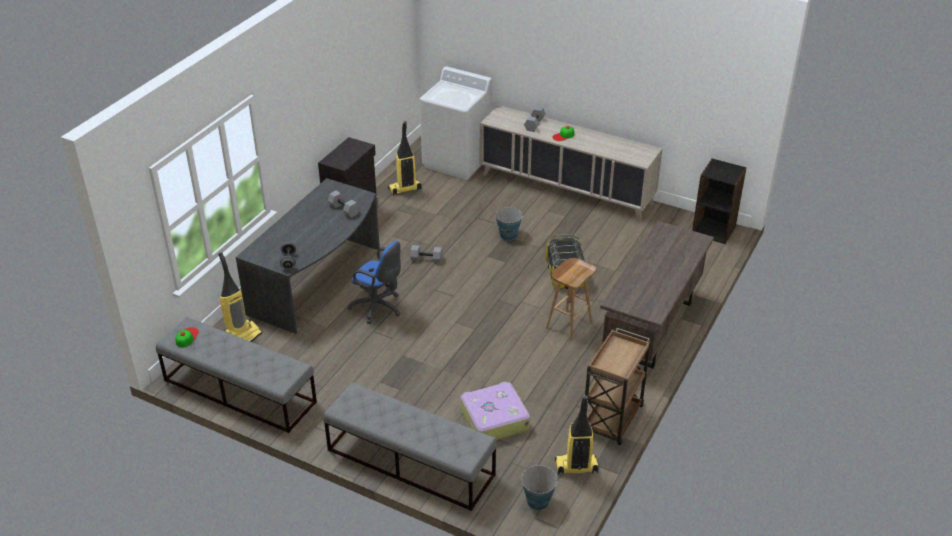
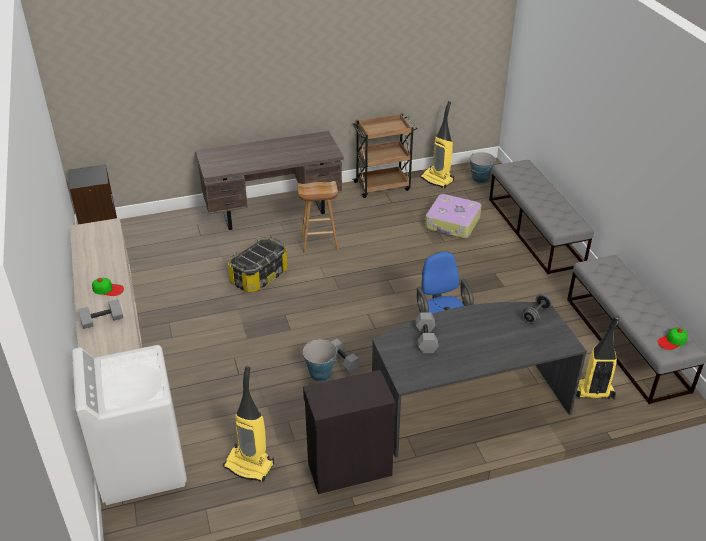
camera: 135 degrees left, 0 degrees up
bucket [495,207,523,241] -> bucket moved to [303,339,338,382]

